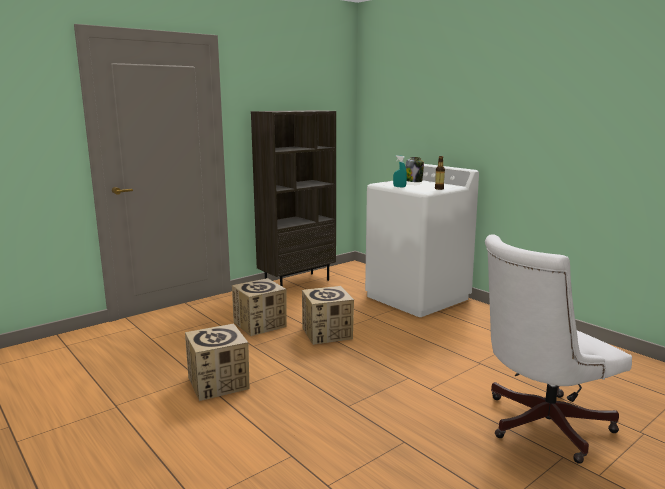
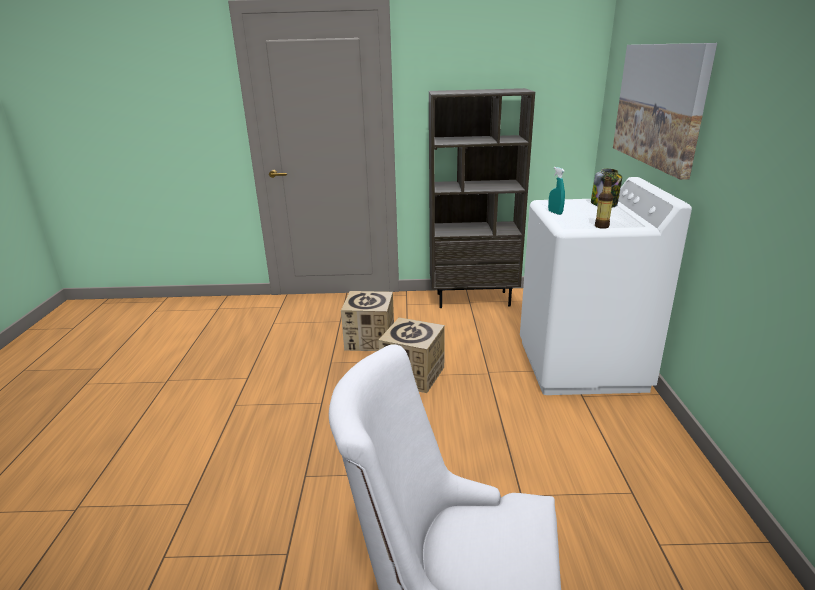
camera: 40 degrees right, 10 degrees up
cardboard box [185,324,249,401] -> none
none -> picture [613,43,717,180]

